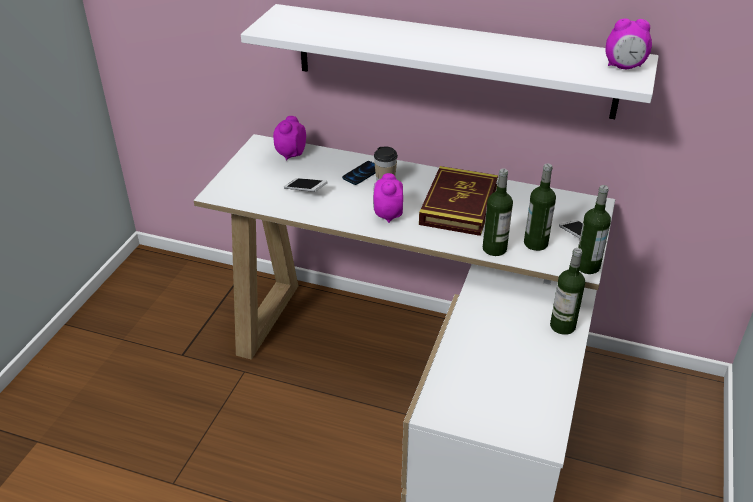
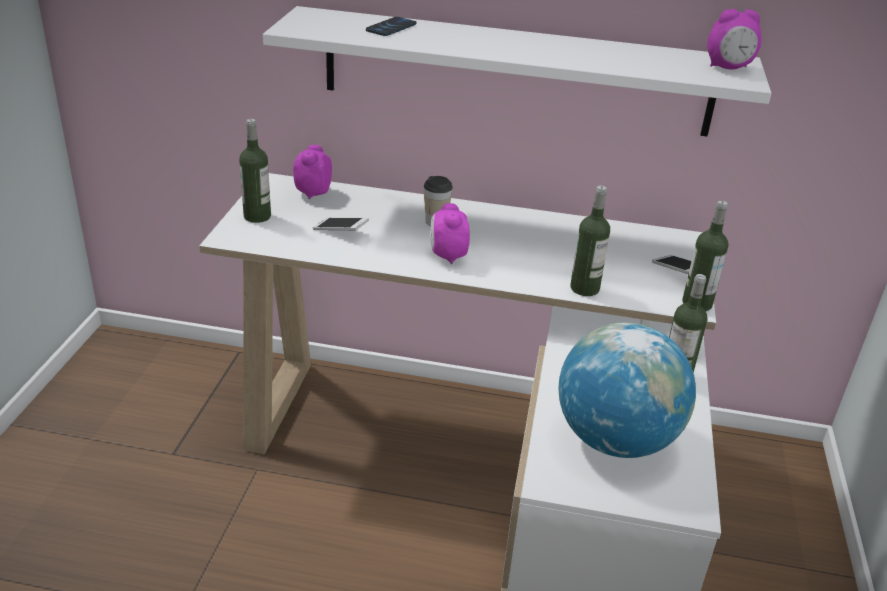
camera: 10 degrees left, 5 degrees down
phone [342,161,375,185] -> phone moved to [366,17,416,36]
book [419,166,498,236] -> none
bottle [524,164,556,251] -> bottle moved to [239,119,271,223]
none -> globe [559,322,696,458]

